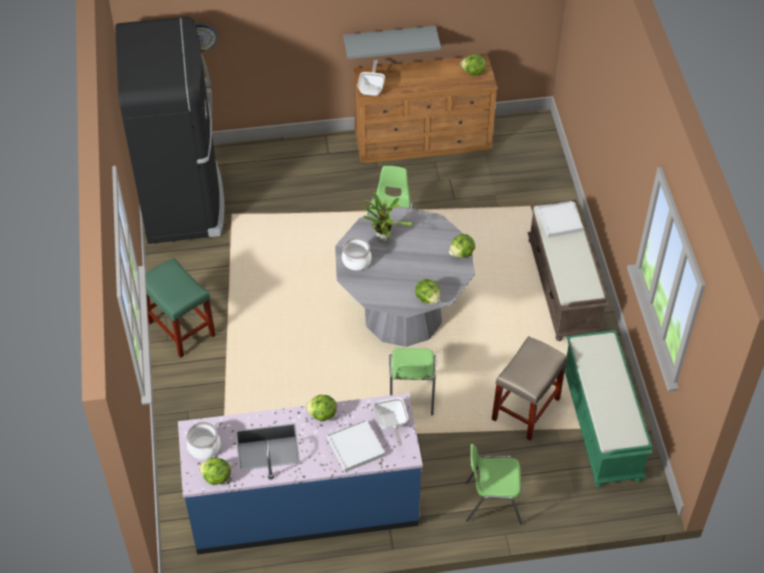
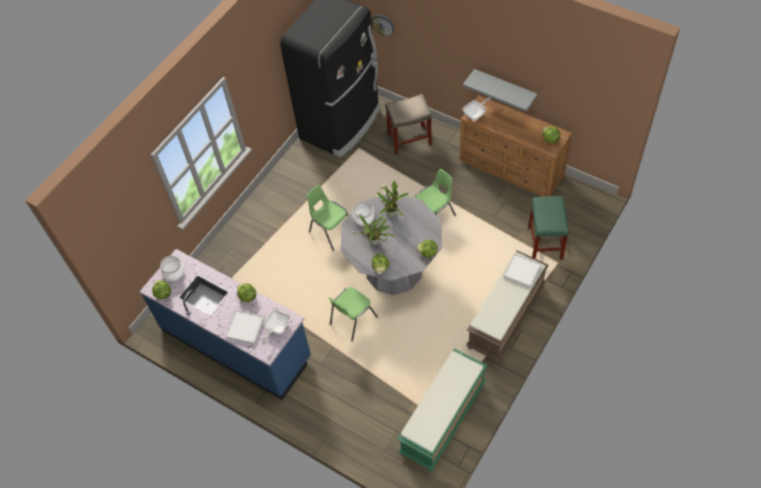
camera: 45 degrees right, 5 degrees up
green stool [146,258,216,358] -> green stool moved to [528,196,569,260]
green chair [466,444,522,525] -> green chair moved to [306,185,348,251]
beige stool [492,336,568,441] -> beige stool moved to [385,94,432,154]
none -> potted plant [353,215,396,245]

